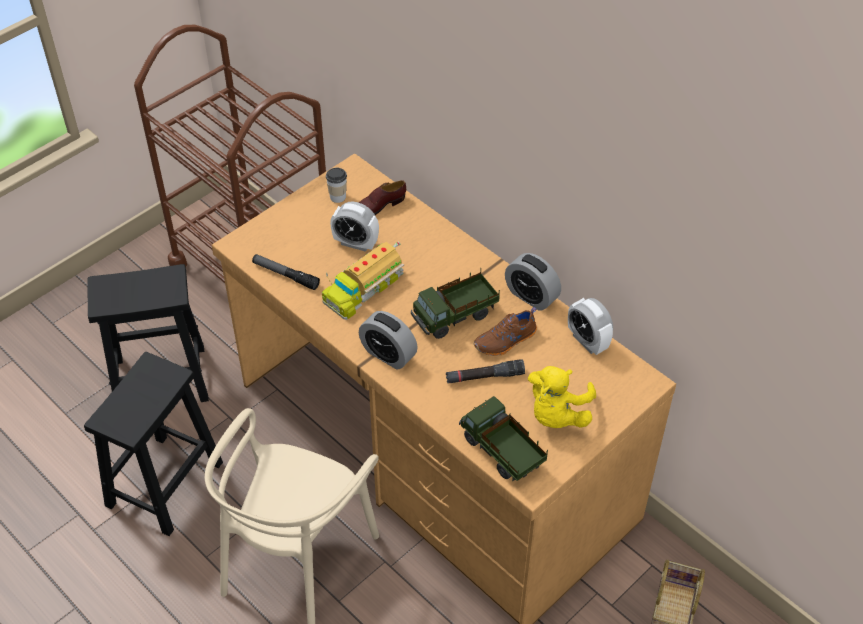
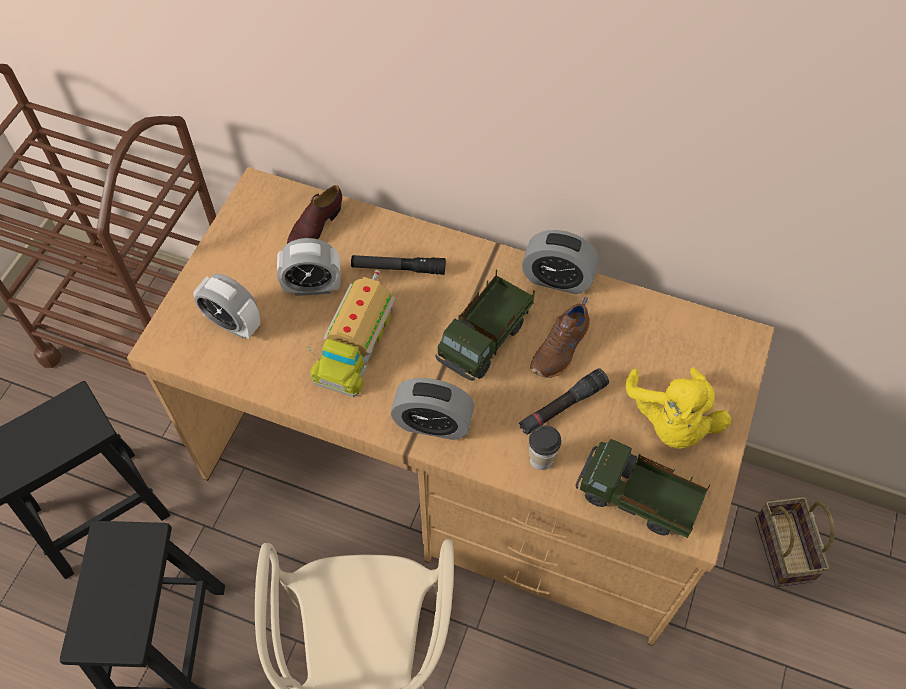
camera: 25 degrees left, 10 degrees up
flashlight [252,254,320,290] -> flashlight moved to [351,255,445,275]
cup [326,167,347,203] -> cup moved to [529,425,561,470]
alarm clock [568,298,613,355] -> alarm clock moved to [193,274,260,339]

